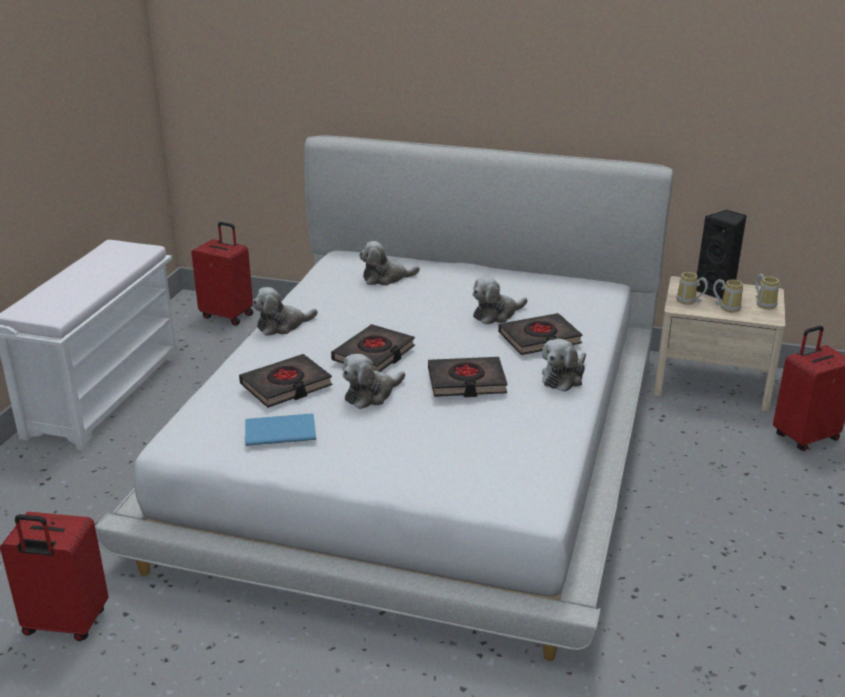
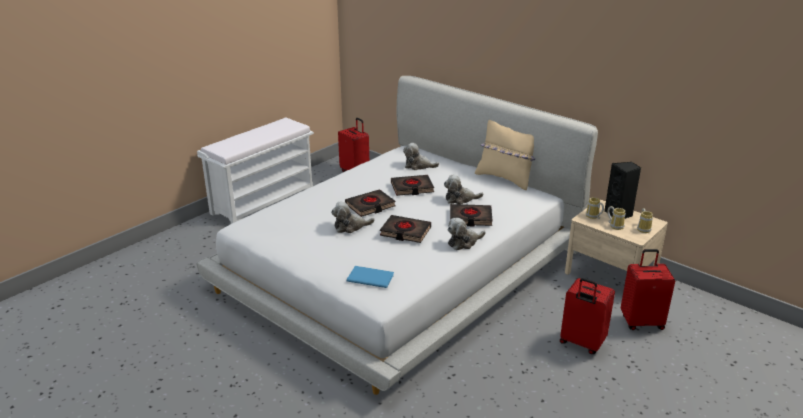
camera: 25 degrees right, 0 degrees up
red suitcase [0,512,109,641] -> red suitcase moved to [560,278,615,354]
black book [239,354,333,408] -> black book moved to [391,175,434,196]
blue book [245,413,316,446] -> blue book moved to [347,266,394,288]
plush toy [252,287,318,336] -> none
none -> beige pillow [475,120,536,190]

